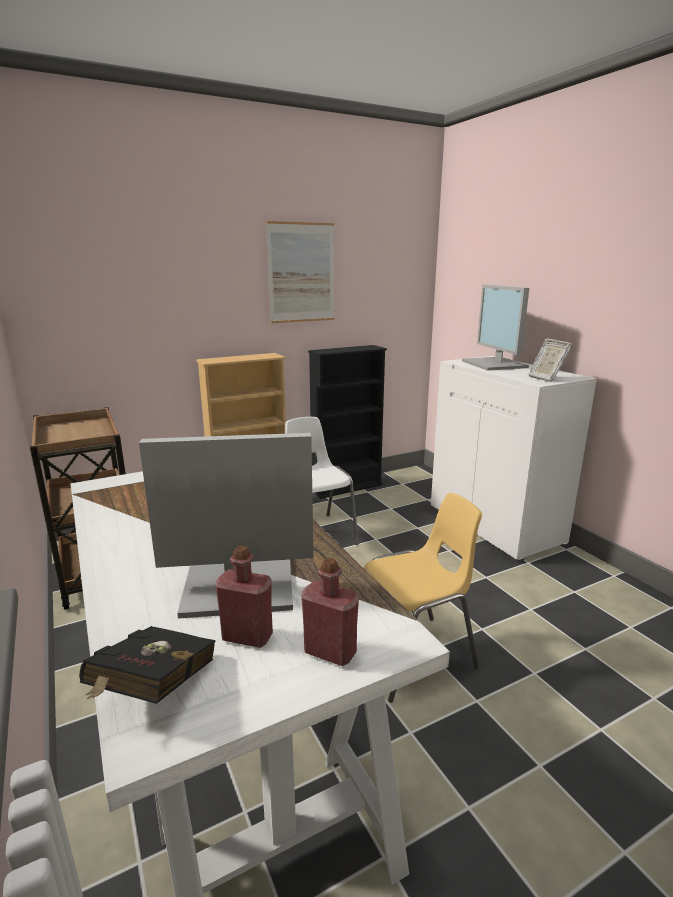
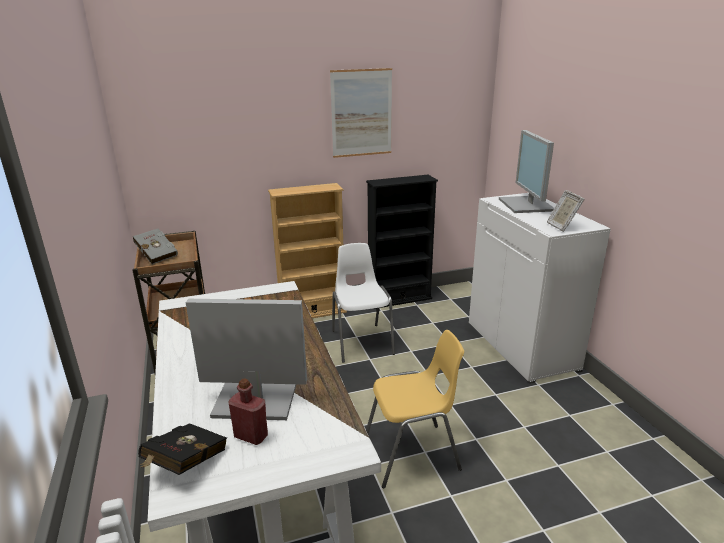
camera: 10 degrees right, 5 degrees up
red bottle [301,558,359,666] -> none
none -> grey book [133,229,178,265]

